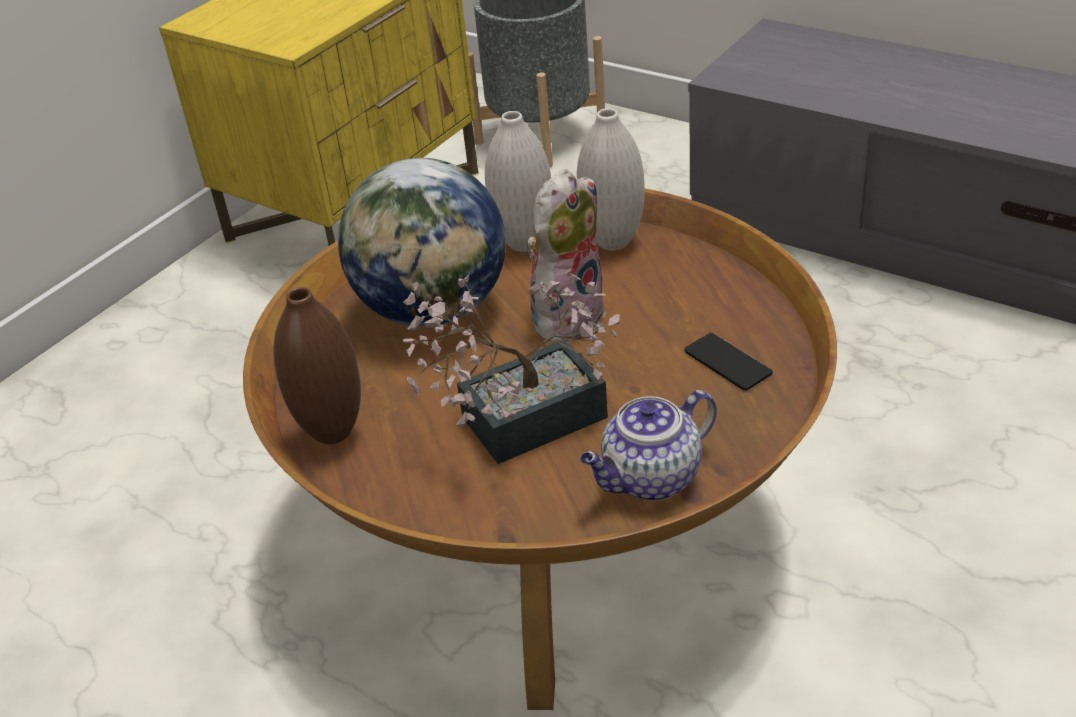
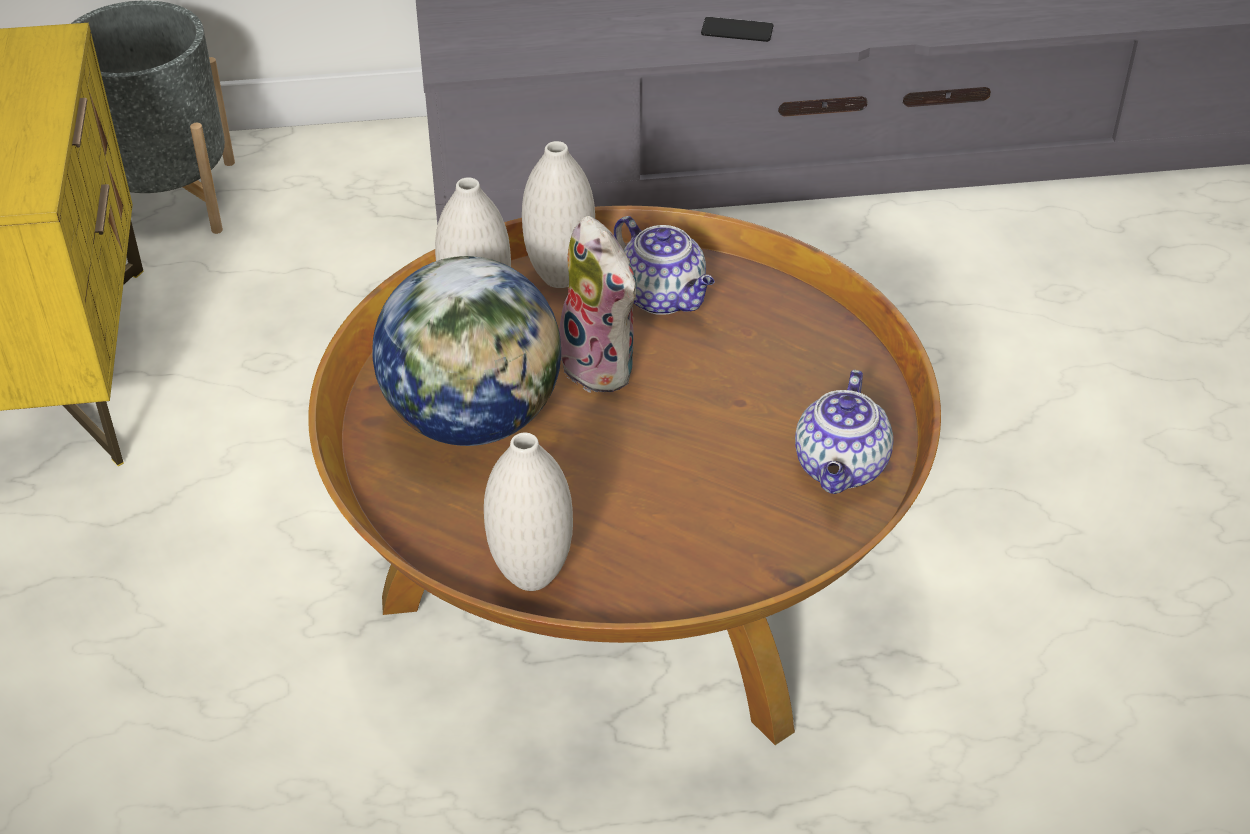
camera: 45 degrees left, 5 degrees up
brown vase [273,287,361,444] -> white vase [484,433,573,591]
potted plant [403,273,620,464] -> none
plush toy [527,169,606,342] -> plush toy turned 150 degrees clockwise [559,216,637,393]
phone [684,333,773,391] -> phone moved to [701,17,773,42]
none -> teapot [614,216,714,315]

